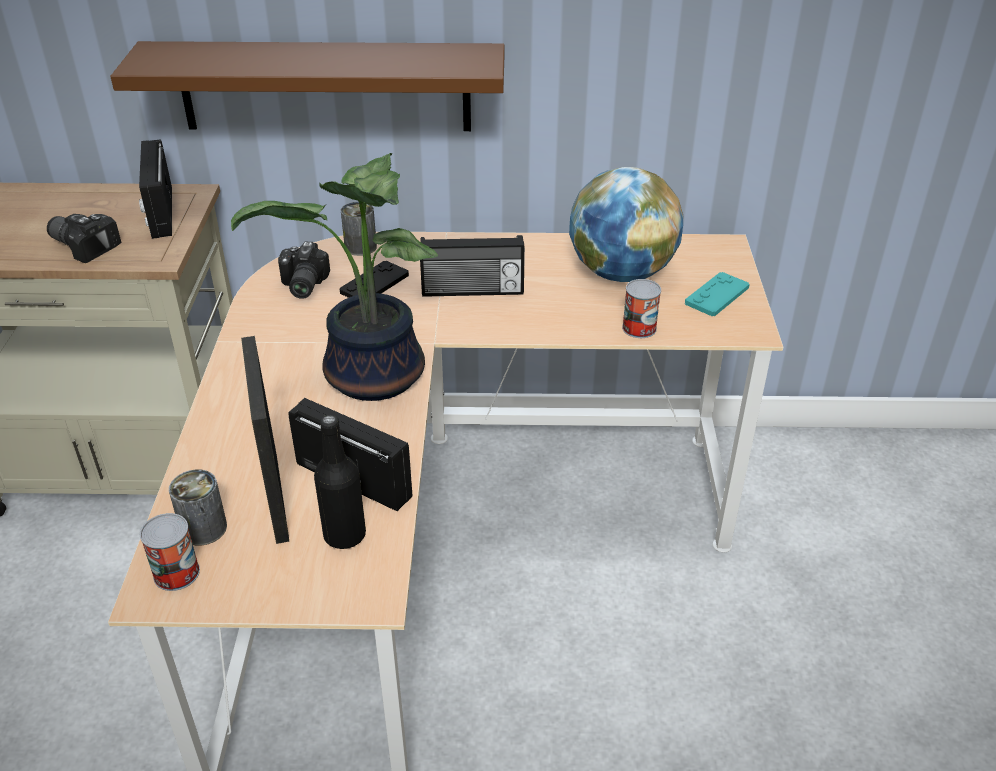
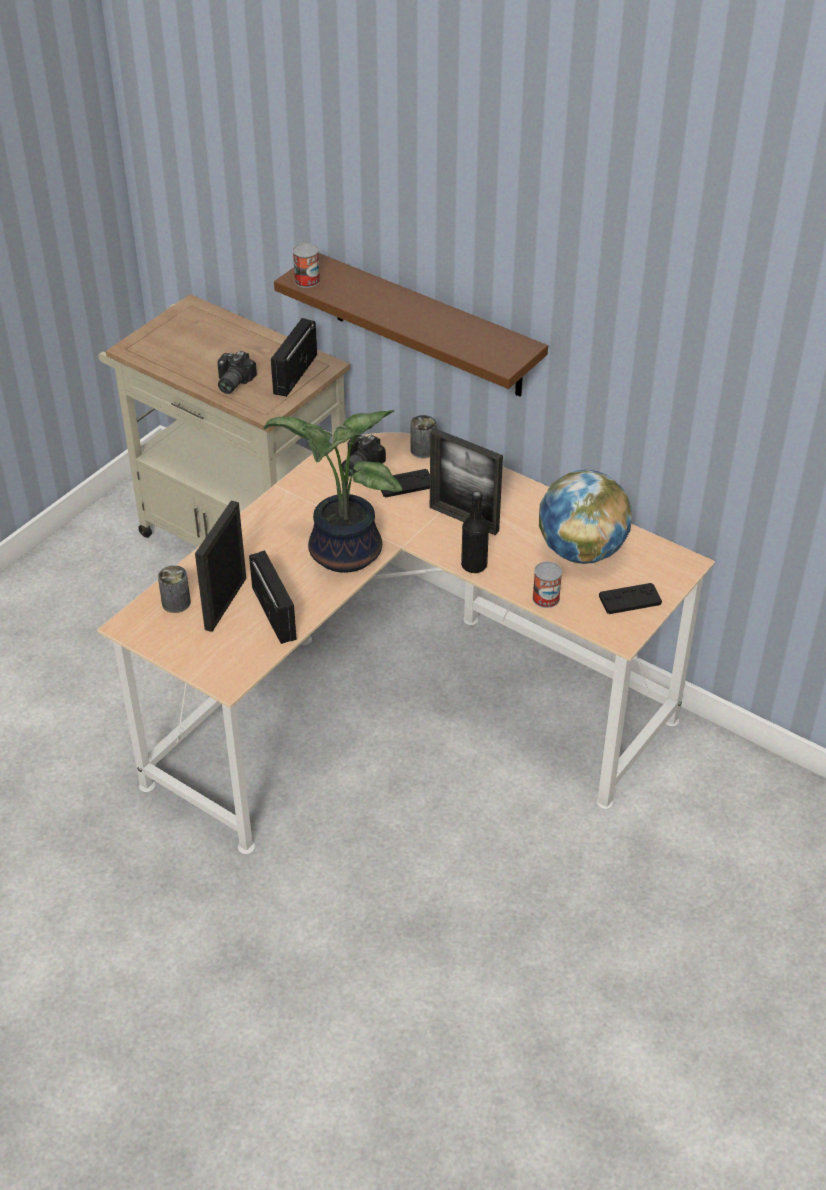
camera: 35 degrees right, 5 degrees up
camera [47,214,121,263] -> camera turned 135 degrees counterclockwise [218,351,257,394]
can [140,513,200,591] -> can moved to [293,243,320,288]
black bottle [314,415,366,549] -> black bottle moved to [461,491,489,573]
radio [420,235,525,297] -> picture frame [430,428,503,535]
turquoise game controller [685,272,750,316] -> black game controller [599,583,662,614]

